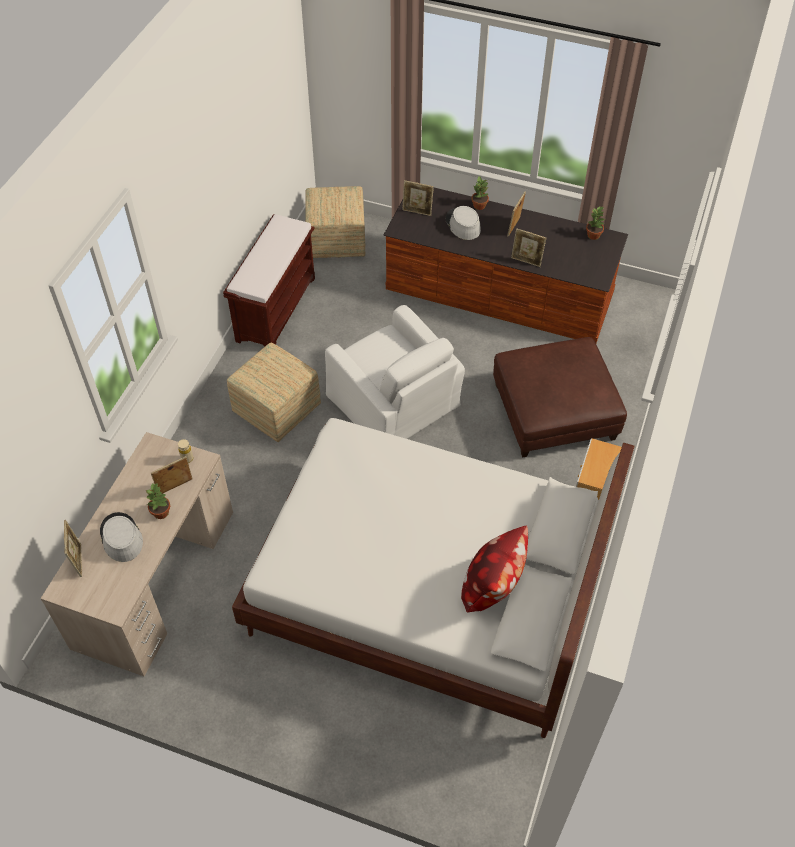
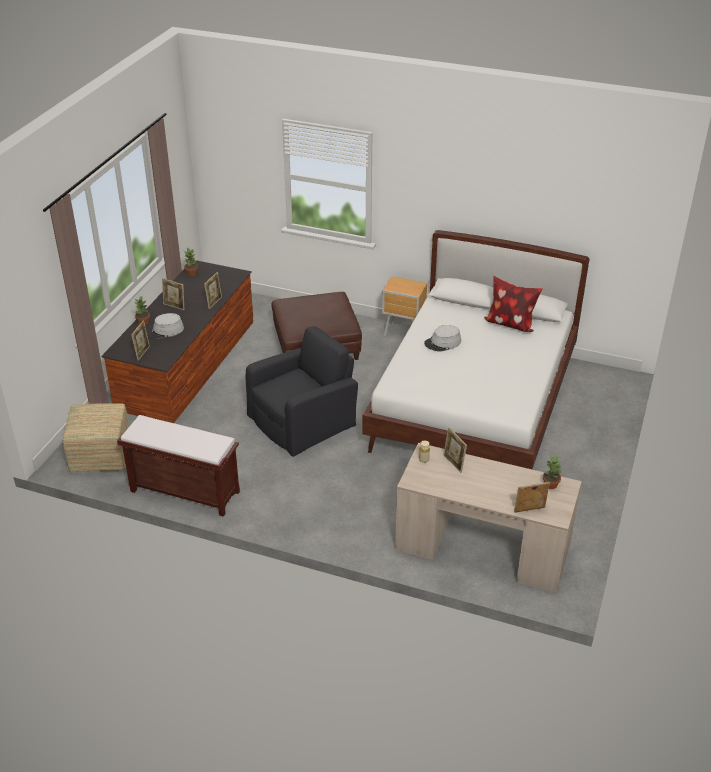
camera: 90 degrees left, 15 degrees down
grey hat [100,512,143,562] -> grey hat moved to [424,325,461,352]
potted plant [146,483,170,519] -> potted plant moved to [543,455,562,489]
ottoman [227,343,321,442] -> none
white armchair [325,305,465,439] -> black armchair [246,326,358,457]

